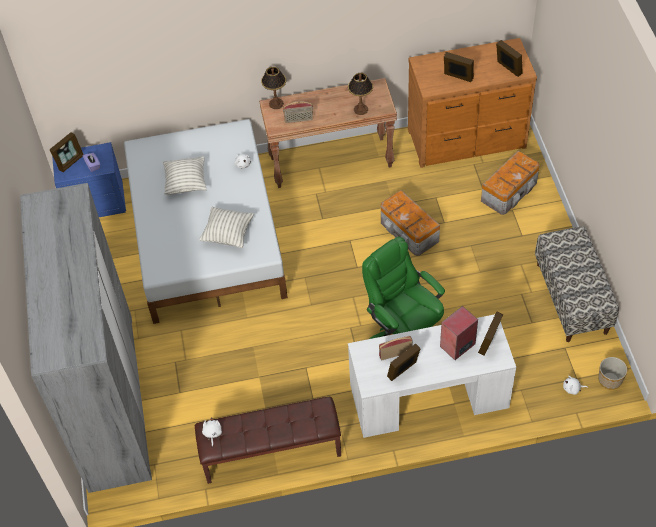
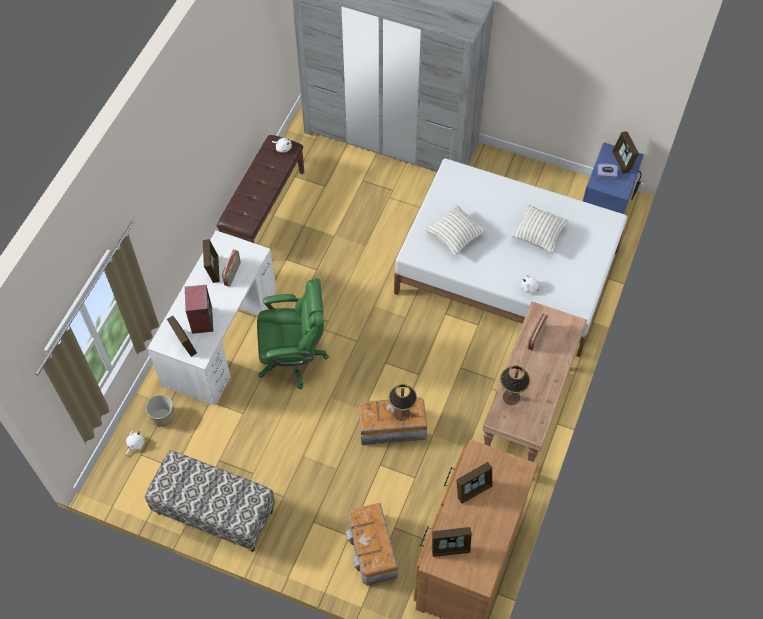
camera: 120 degrees right, 5 degrees up
table lamp [261,67,286,109] -> table lamp moved to [388,384,417,421]
planter [598,357,627,390] -> planter moved to [146,395,175,427]

